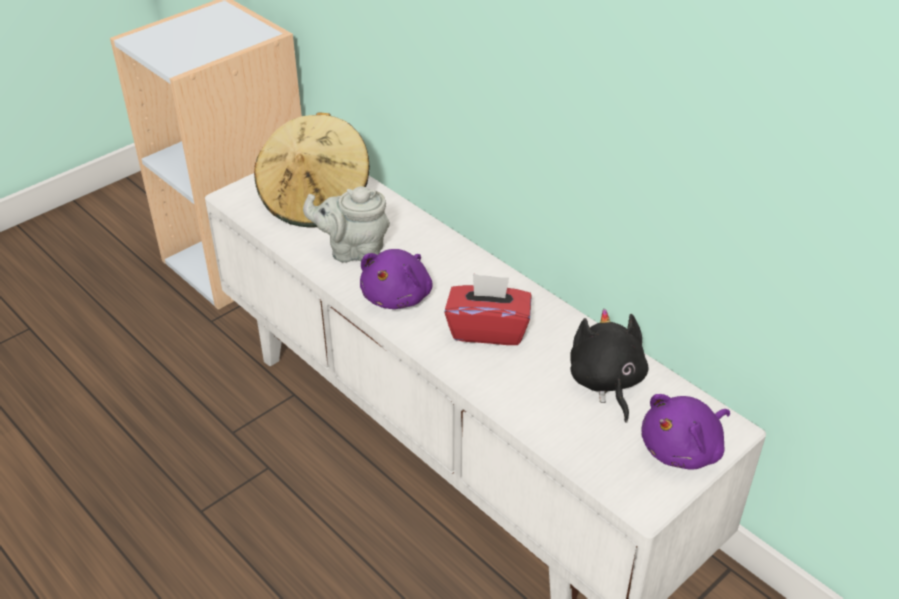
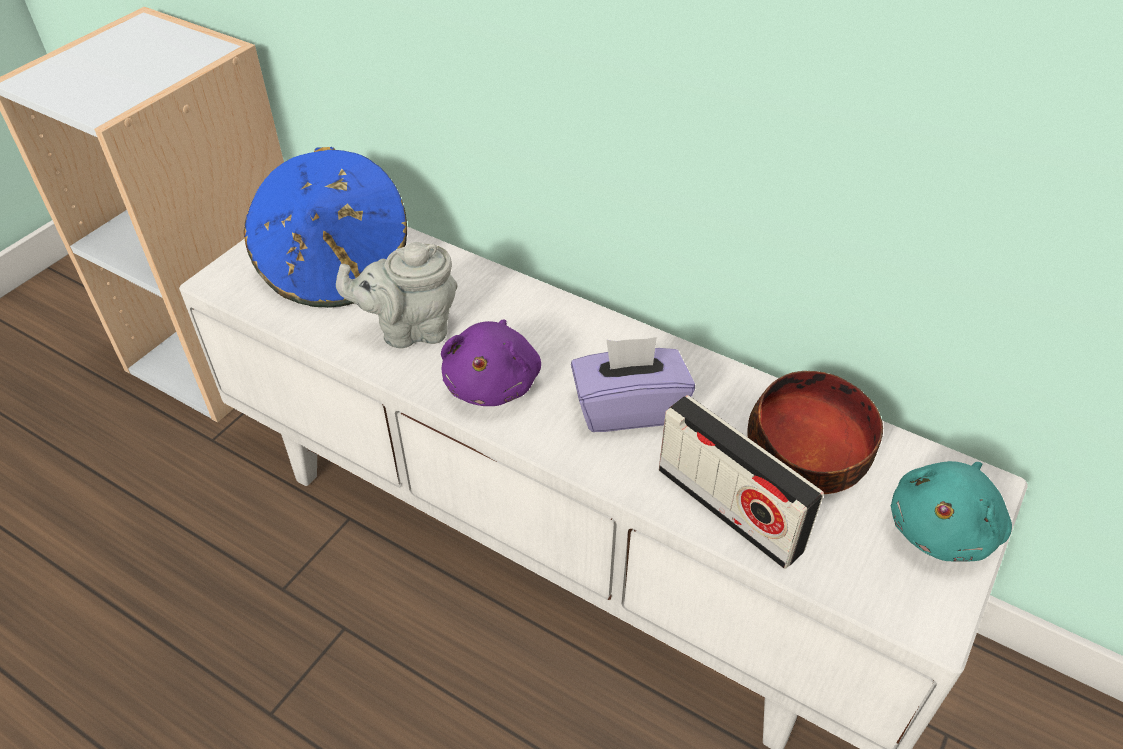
camera: 15 degrees left, 5 degrees up
beige hat [254,112,370,228] -> blue hat [244,147,407,308]
red tissue box [444,273,531,345] -> purple tissue box [571,337,695,432]
black plush toy [570,309,648,423] -> bowl [747,371,883,494]
purple plush toy [641,394,730,470] -> turquoise plush toy [891,461,1012,562]
none -> radio [659,395,824,569]

